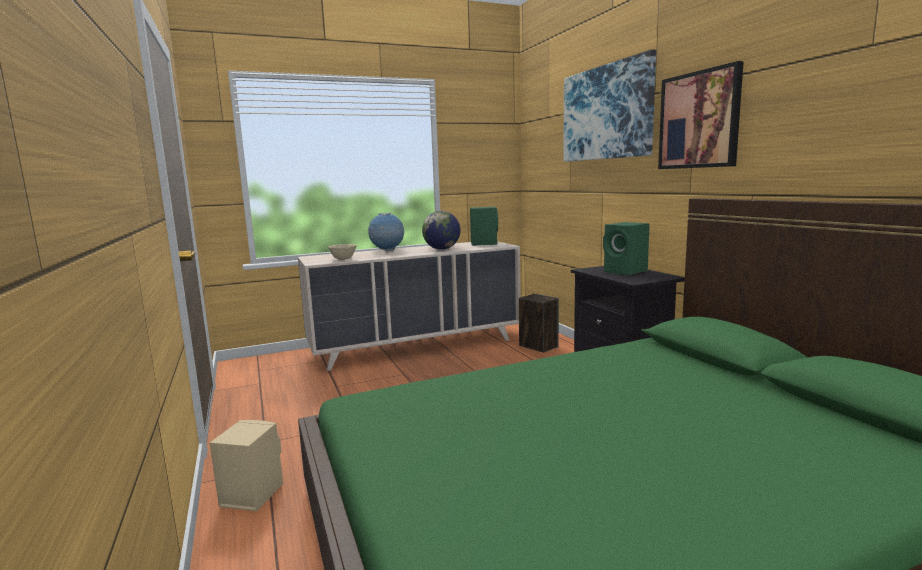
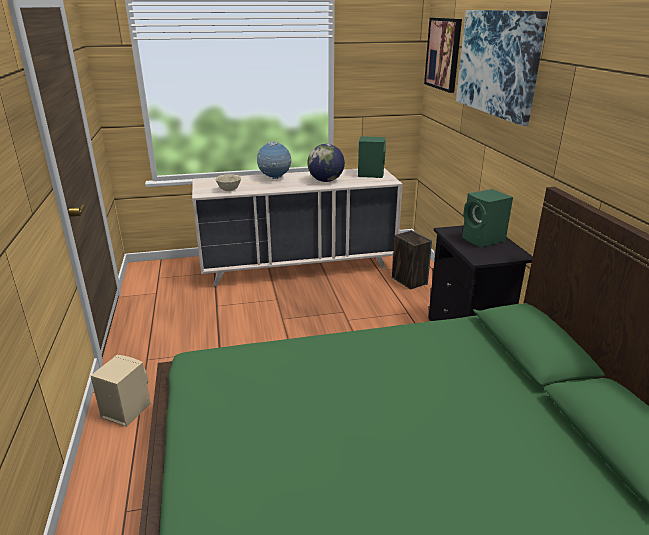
camera: 10 degrees right, 15 degrees up
picture [658,61,744,169] -> picture moved to [424,18,462,93]

